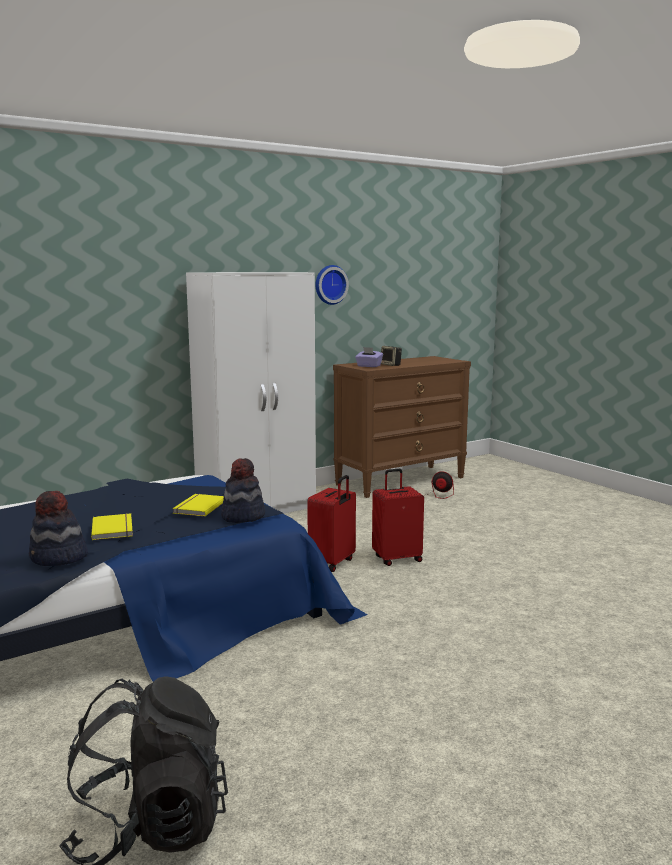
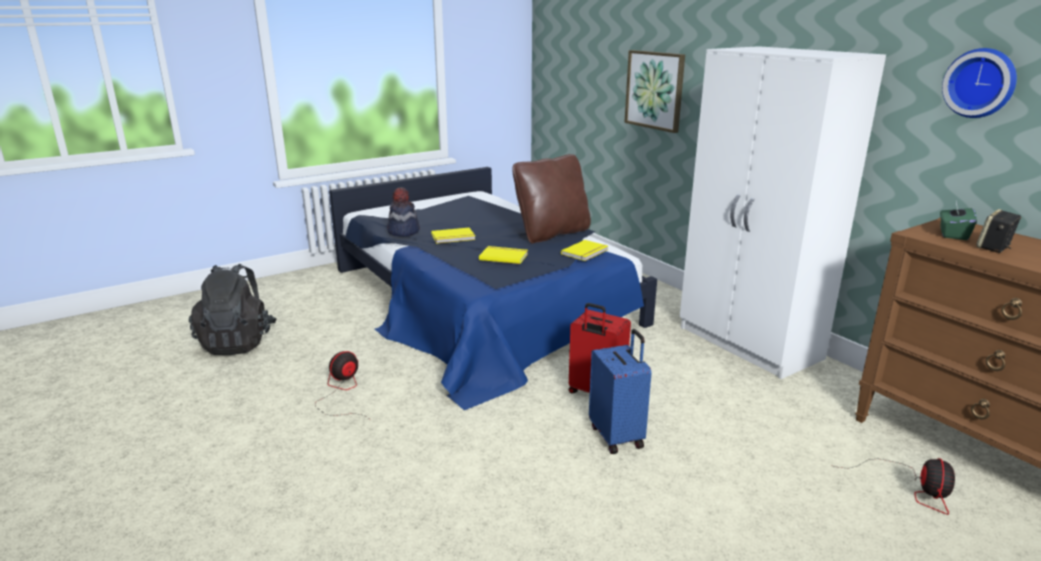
camera: 90 degrees right, 10 degrees up
hat [221,458,265,523] -> none
purple tissue box [355,347,383,367] -> green tissue box [940,200,977,240]
red suitcase [372,469,424,566] -> blue suitcase [589,329,651,454]
none -> fan [315,351,371,420]
none -> brown pillow [513,154,591,244]
none -> yellow book [561,240,608,261]
none -> picture [624,50,685,133]

